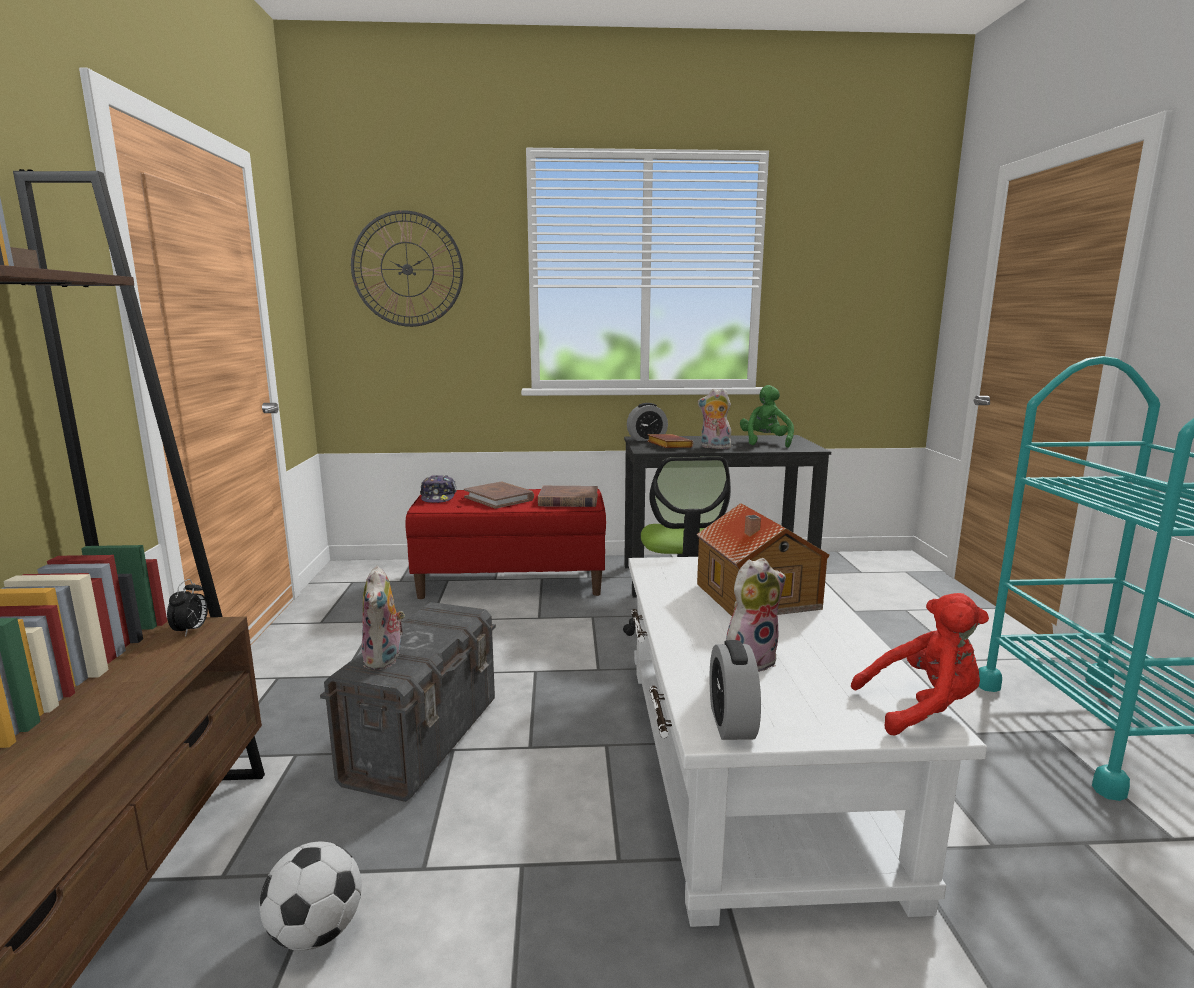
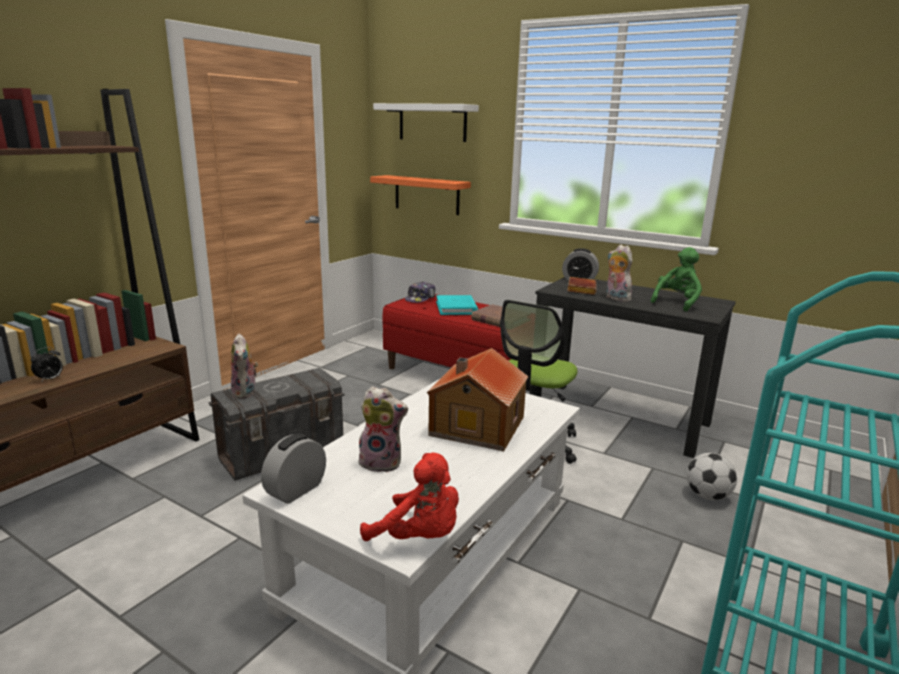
camera: 35 degrees right, 5 degrees up
alarm clock [167,579,208,637] -> alarm clock moved to [31,347,63,383]
football [260,841,362,951] -> football moved to [687,453,737,500]
wall clock [351,210,463,327] -> white shelf [373,103,479,142]
plush toy [362,566,405,670] -> plush toy turned 45 degrees counterclockwise [231,334,258,399]
brown book [464,482,534,509] -> turquoise book [436,295,478,315]
none -> orange shelf [370,175,471,215]

